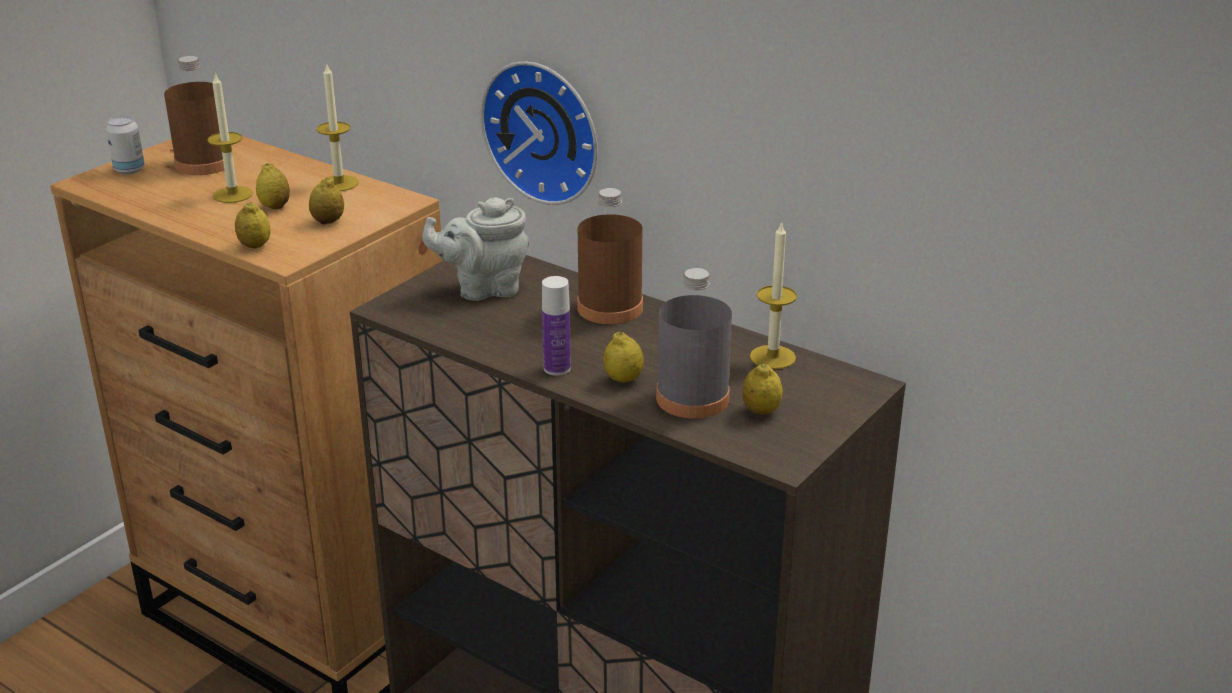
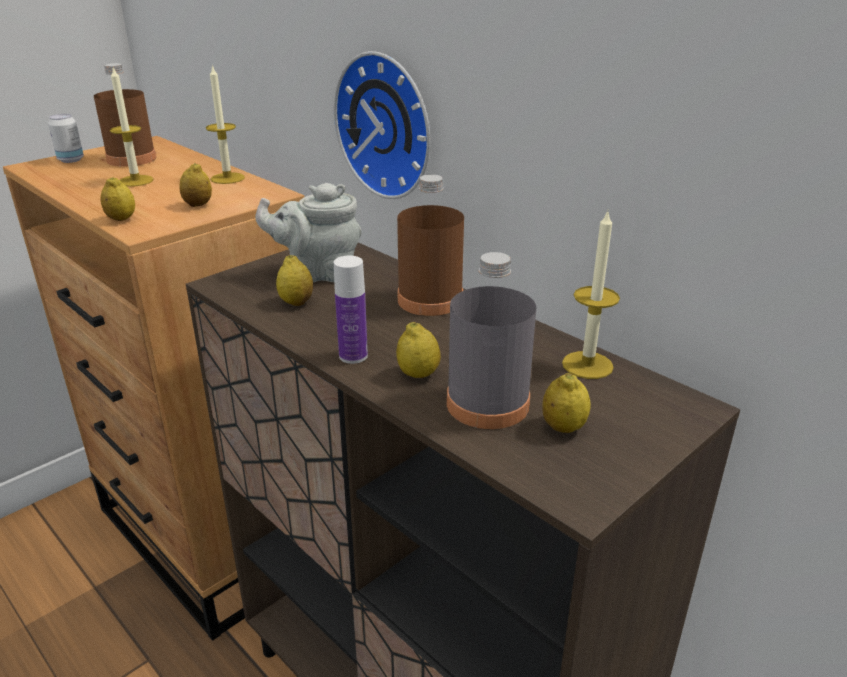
camera: 10 degrees right, 0 degrees up
lemon [256,163,290,209] -> lemon moved to [276,255,313,306]

